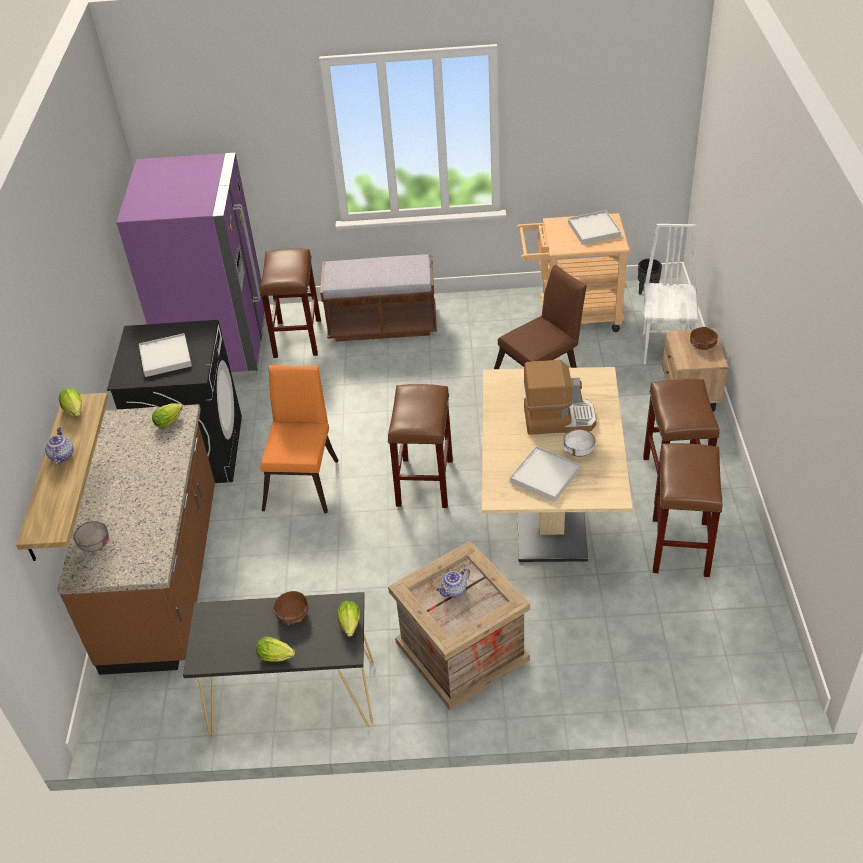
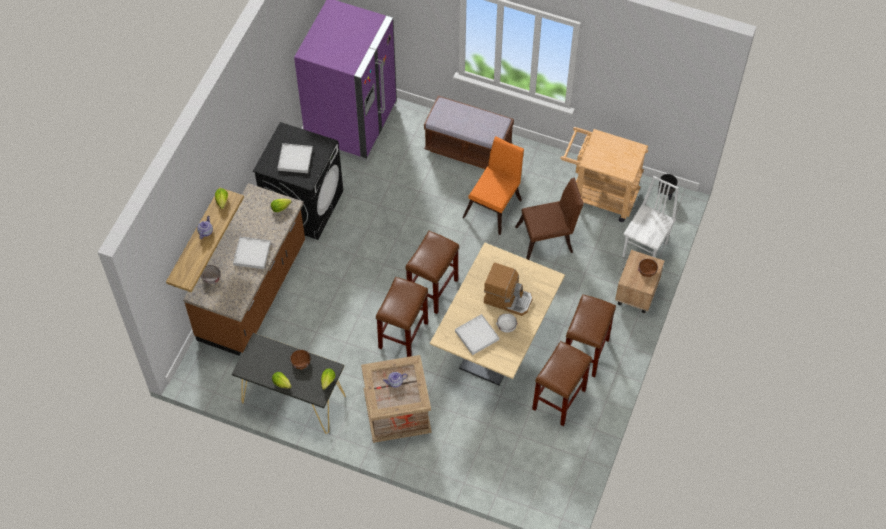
camera: 20 degrees right, 15 degrees up
brown stool [260,248,321,358] -> brown stool moved to [376,277,428,357]
orange chair [260,364,338,513] -> orange chair moved to [462,136,524,235]
white tray [568,210,621,245] -> white tray moved to [233,237,271,269]

